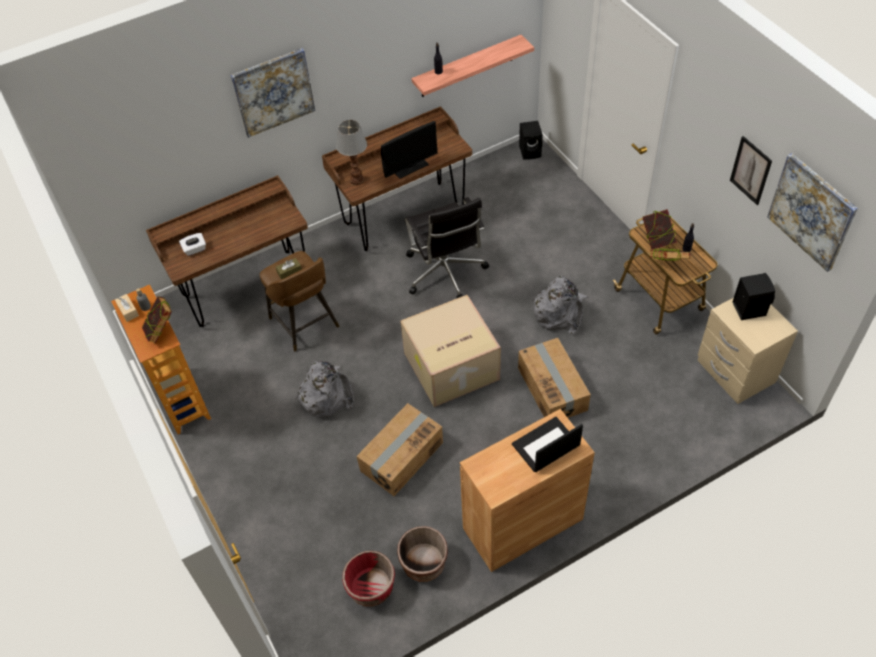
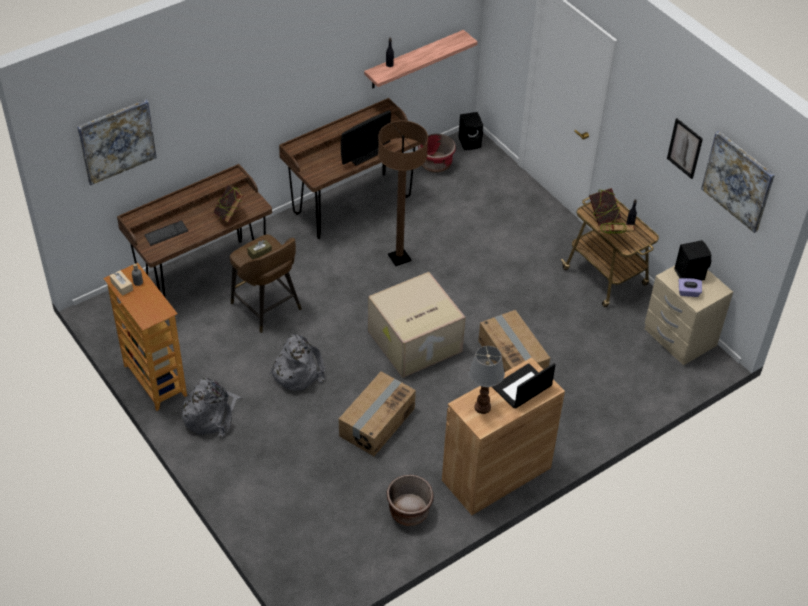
camera: 10 degrees left, 5 degrees down
book [142,296,172,343] -> book moved to [213,184,244,223]
white tissue box [179,233,206,256] -> keyboard [144,220,188,246]
picture [230,48,315,138] -> picture moved to [77,100,157,185]
table lamp [336,120,367,186] -> table lamp moved to [468,346,505,414]
red planter [342,550,395,606] -> red planter moved to [418,134,456,173]
black office chair [404,197,489,298] -> brown floor lamp [378,121,428,266]
grey backpack [532,276,587,334] -> grey backpack moved to [182,378,241,438]
none -> purple tissue box [679,278,702,297]

